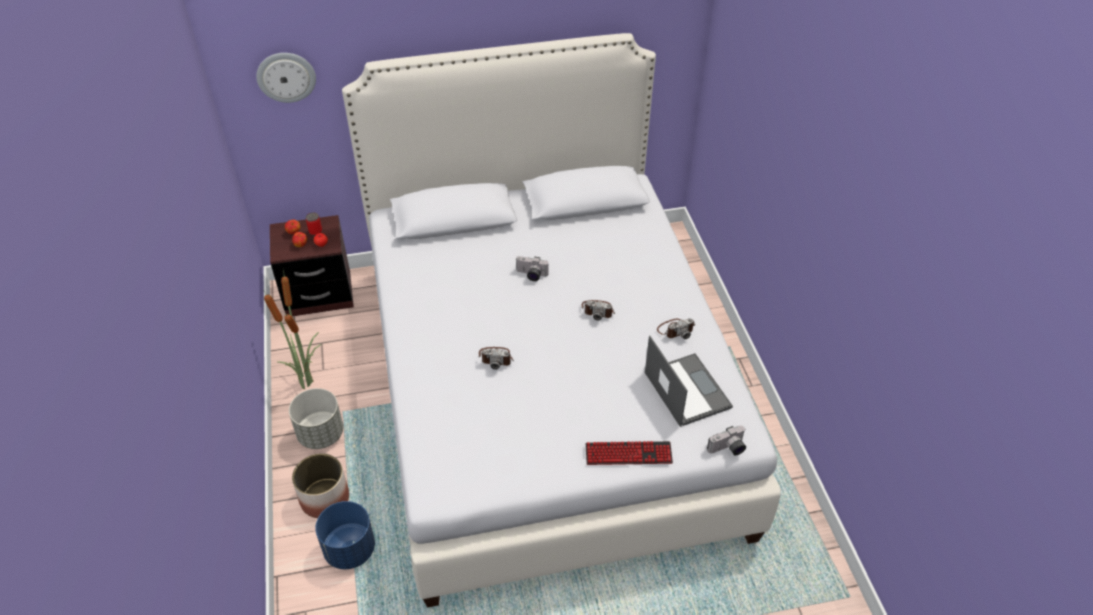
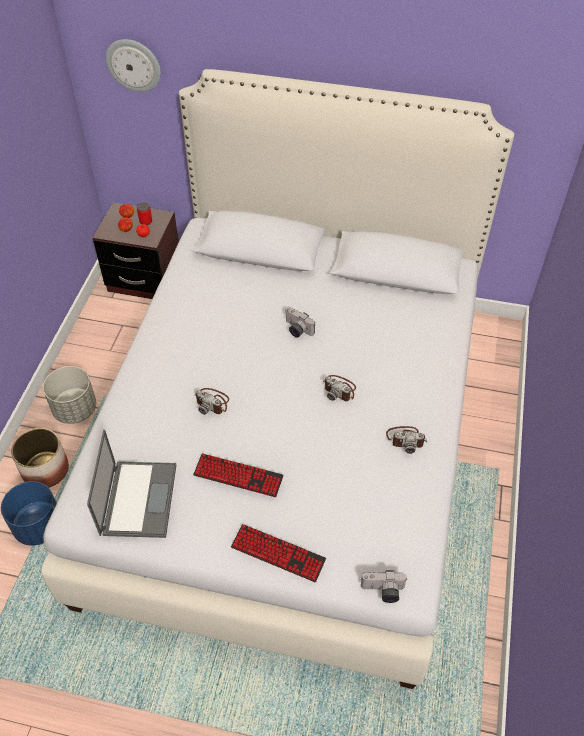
camera: 25 degrees right, 5 degrees up
potted plant [264,270,322,390] -> none
laptop [645,336,733,427] -> laptop moved to [87,430,176,538]
none -> keyboard [193,453,284,497]

